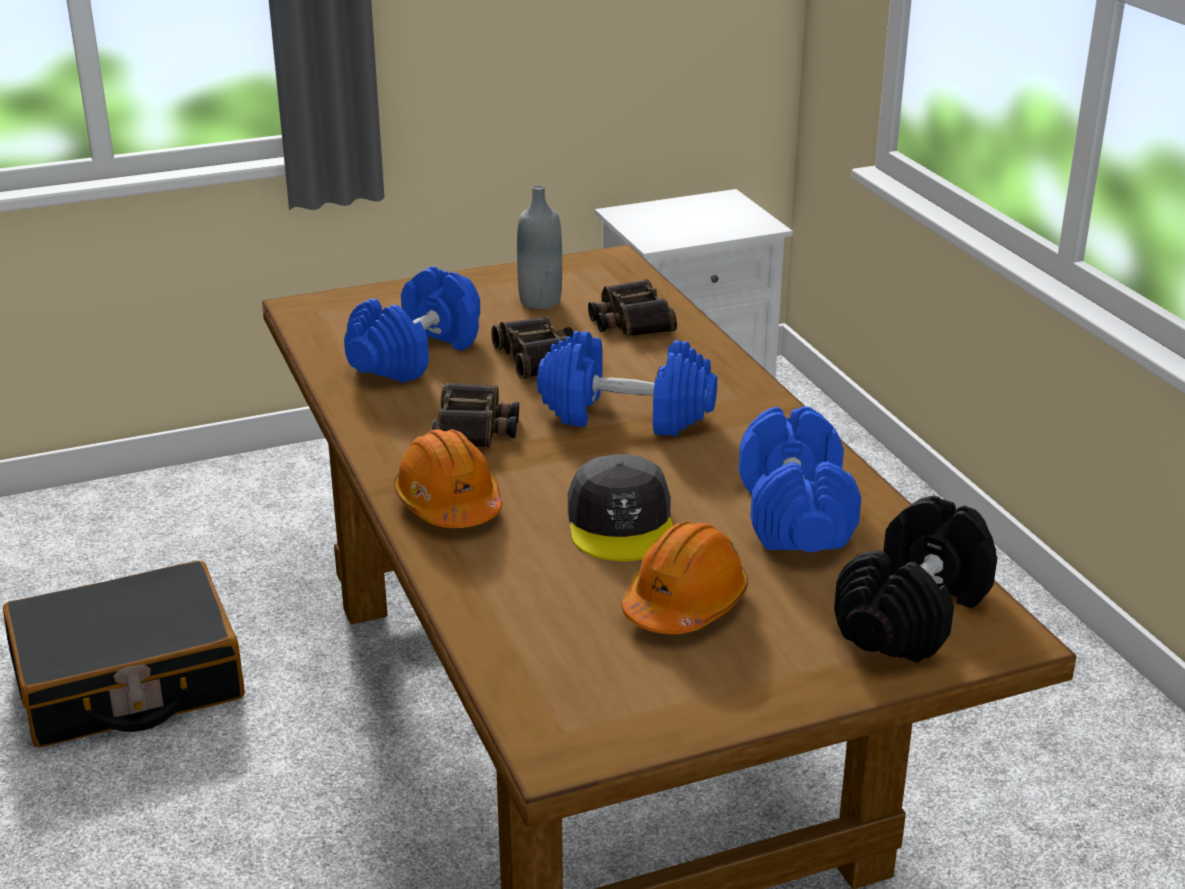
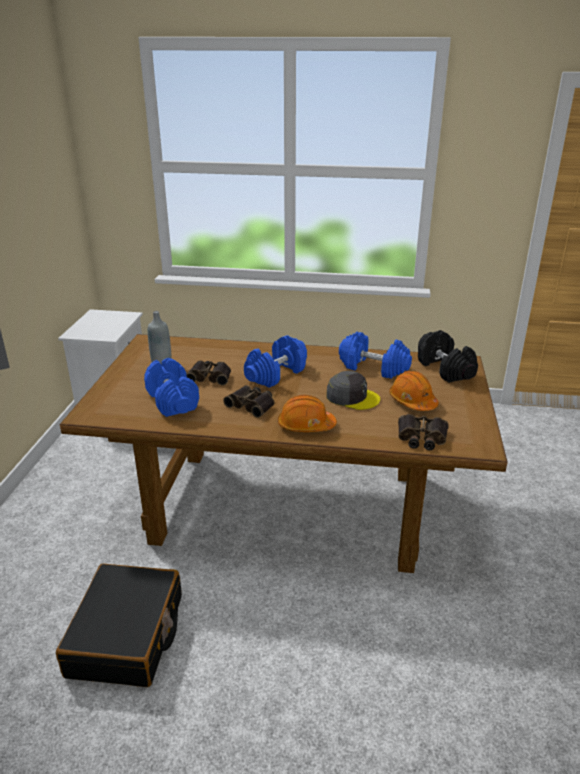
camera: 60 degrees left, 0 degrees up
binoculars [588,279,677,337] -> binoculars moved to [398,414,449,450]

